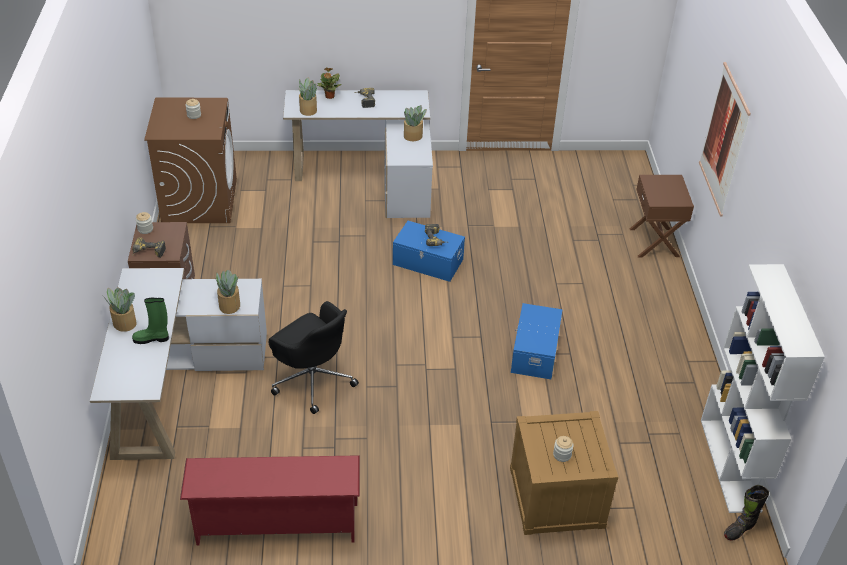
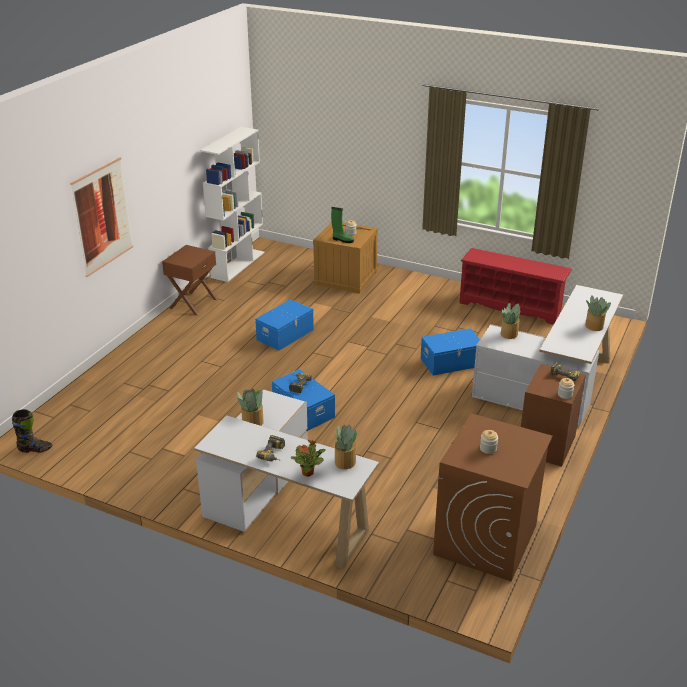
camera: 150 degrees left, 10 degrees down
green boot [132,298,169,344] -> green boot moved to [331,207,354,243]
black office chair [268,301,359,414] -> blue storage box [421,328,480,375]
brown nightstand [630,175,694,258] -> brown nightstand moved to [162,245,218,316]
black boot [724,485,769,541] -> black boot moved to [12,409,52,453]

